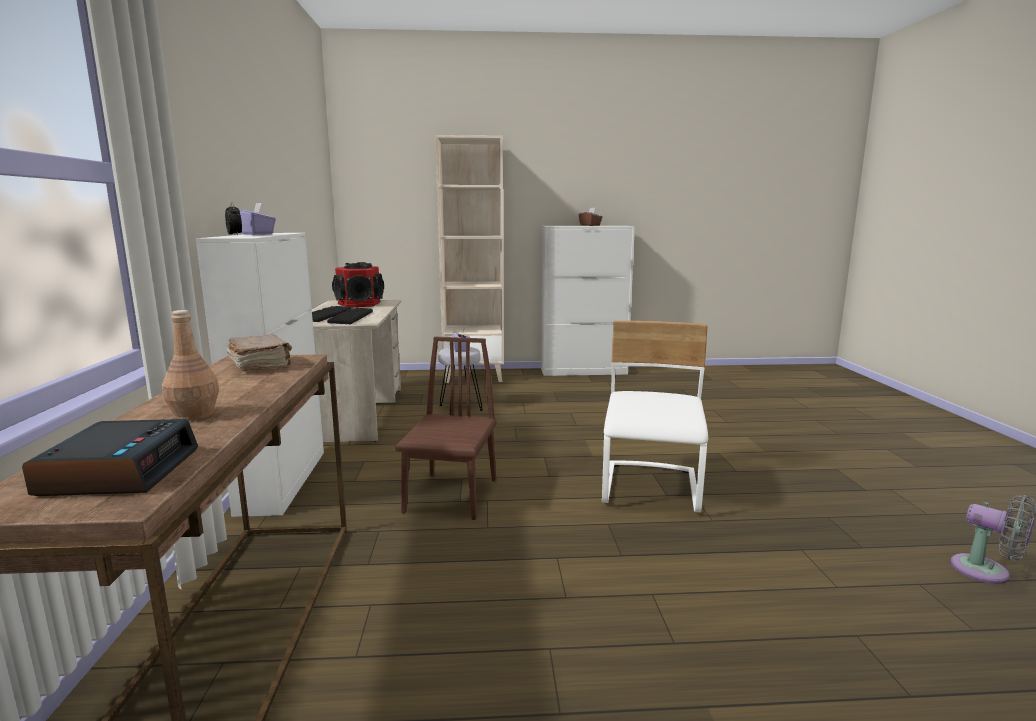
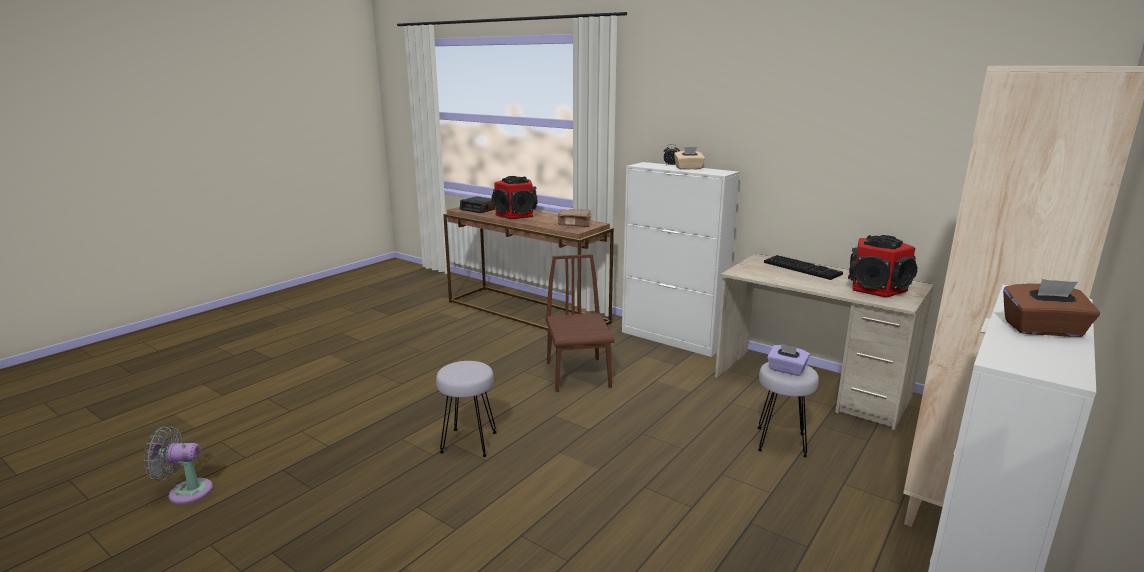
camera: 130 degrees right, 5 degrees up
brown bottle [162,310,219,421] -> speaker [492,176,537,219]
purple tissue box [240,203,276,235] -> beige tissue box [674,147,705,170]
keyboard [327,308,373,324] -> none
brown chair [395,337,497,520] -> brown chair turned 150 degrees counterclockwise [545,254,615,392]
white chair [602,321,708,512] -> grey stool [436,361,497,457]

